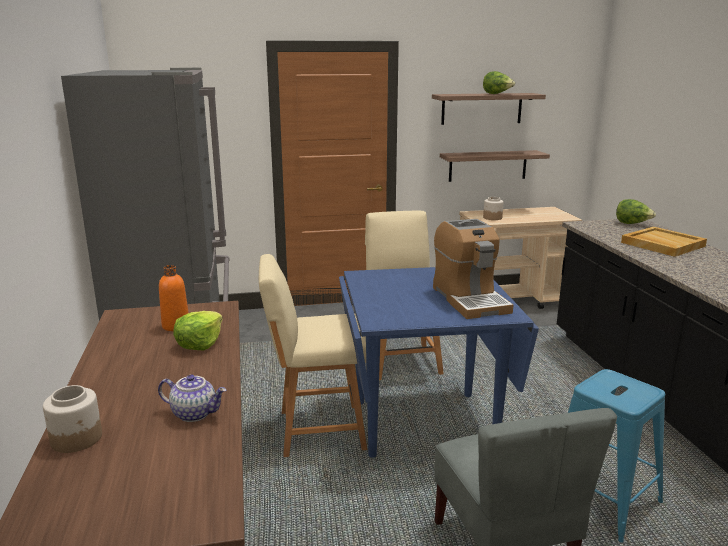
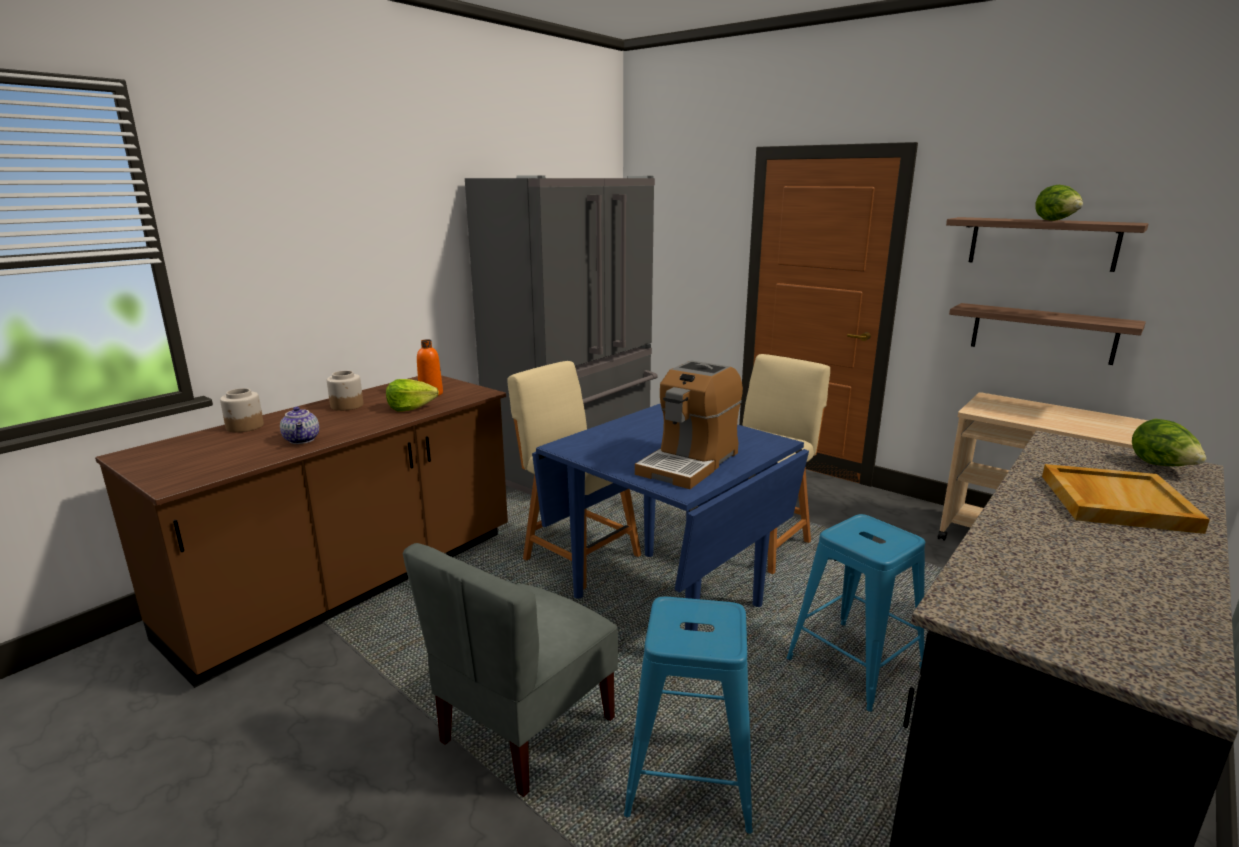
camera: 50 degrees right, 0 degrees up
jar [483,197,504,220] -> jar moved to [327,371,363,411]
none -> blue stool [786,514,925,712]

